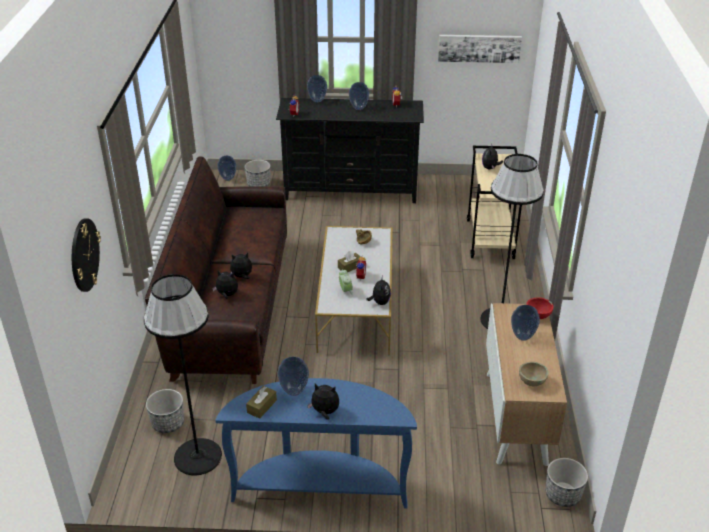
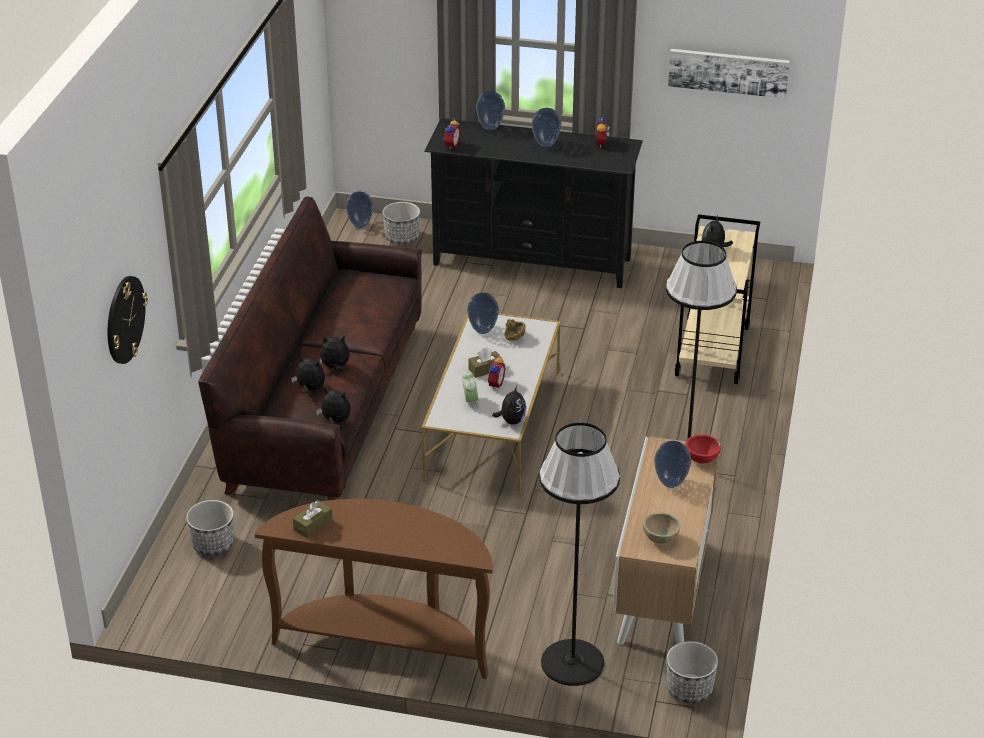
camera: 10 degrees right, 0 degrees up
black floor lamp [144,274,222,475] -> black floor lamp moved to [539,423,620,686]
blue console table [215,378,417,509] -> brown console table [255,499,493,679]
vase [278,357,309,396] -> vase moved to [467,293,499,334]
plush toy [307,384,339,420] -> plush toy moved to [316,387,351,424]

